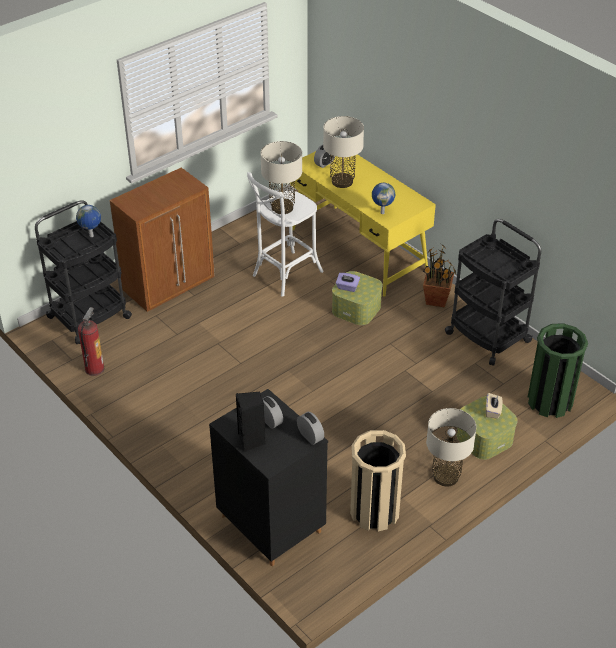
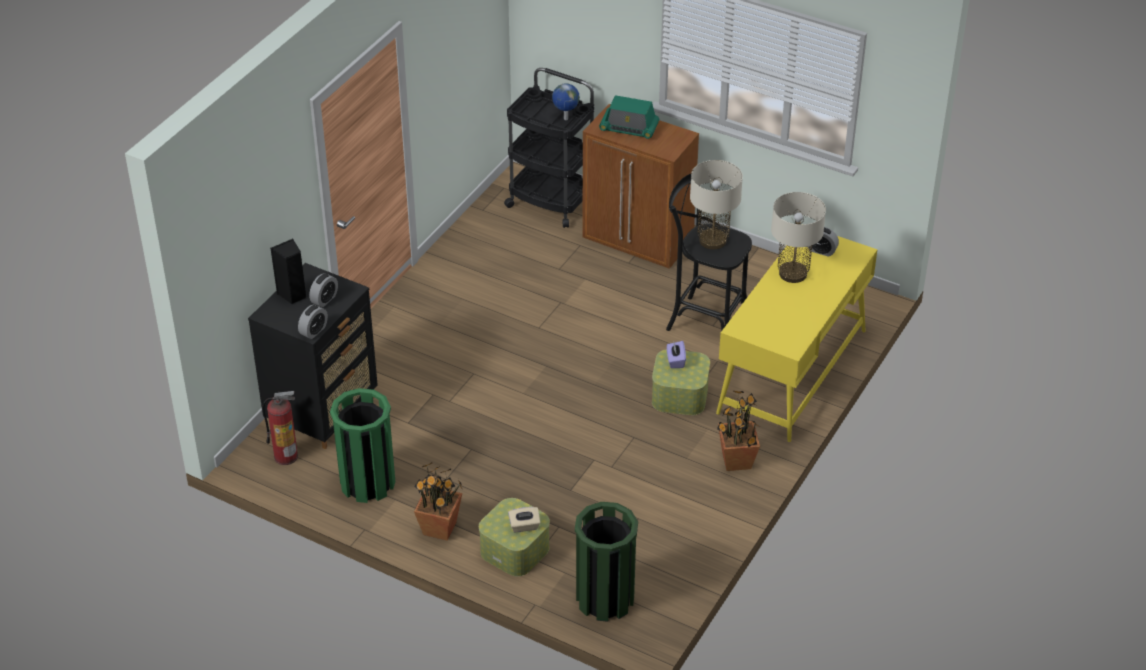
camera: 70 degrees right, 0 degrees up
fire extinguisher [78,307,104,376] -> fire extinguisher moved to [263,391,298,465]
white stool [247,172,324,297] -> black stool [666,174,752,331]
beige trash can [350,430,406,532] -> green trash can [330,388,395,503]
globe [372,183,395,214] -> none
table lamp [426,408,476,486] -> potted plant [414,462,463,541]
black cart [445,219,541,366] -> none
none -> radio [599,95,659,139]

